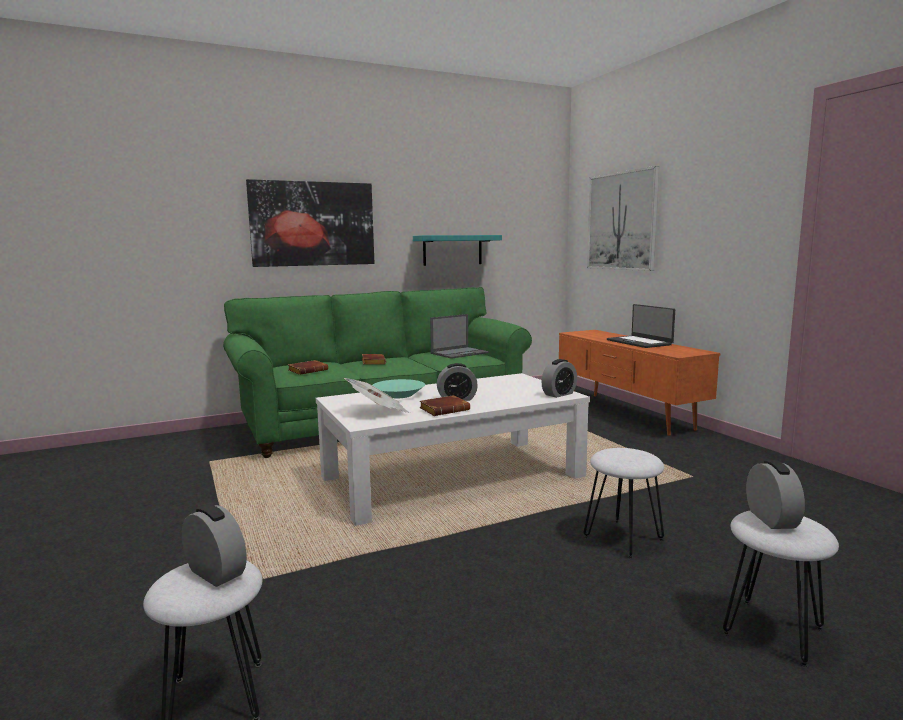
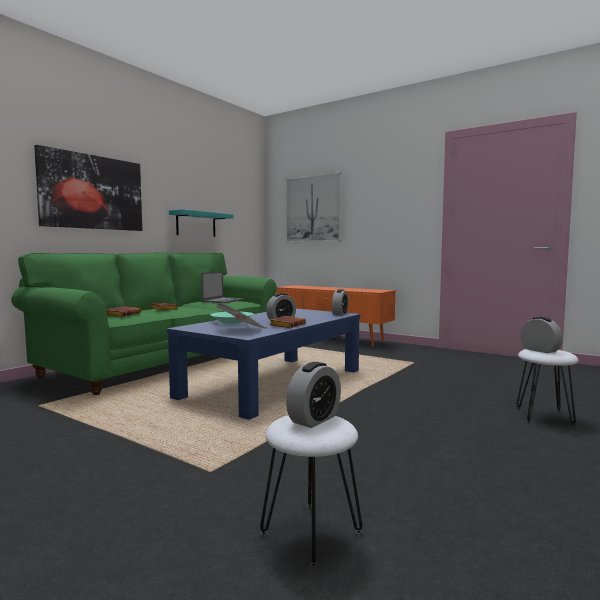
camera: 30 degrees left, 5 degrees down
alarm clock [182,505,247,587] -> alarm clock turned 120 degrees clockwise [286,362,341,428]
white coffee table [316,373,590,526] -> blue coffee table [167,309,360,420]
white stool [583,448,664,559] -> none
laptop [607,304,675,348] -> none

